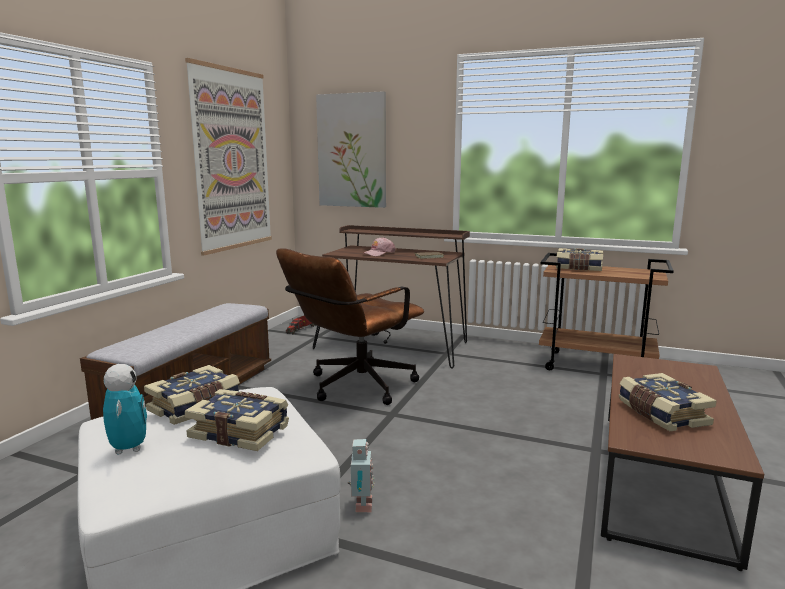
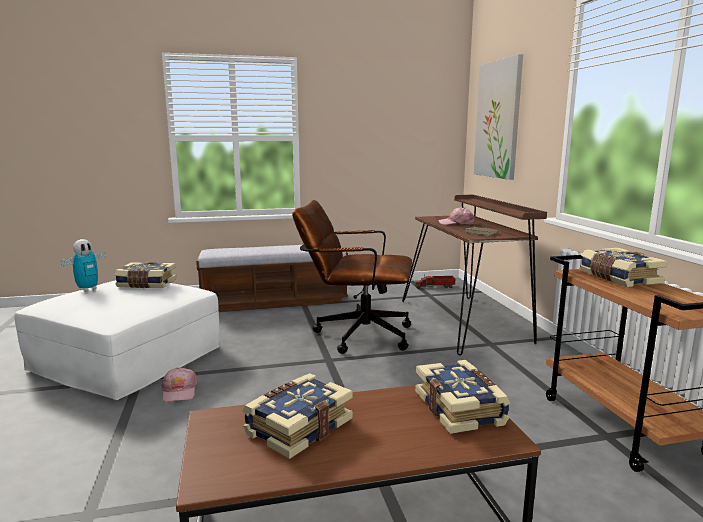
camera: 55 degrees right, 0 degrees up
picture [185,58,272,256] -> none
book [185,389,289,451] -> book moved to [415,360,510,434]
toy robot [348,439,375,512] -> pink cap [162,367,198,402]

